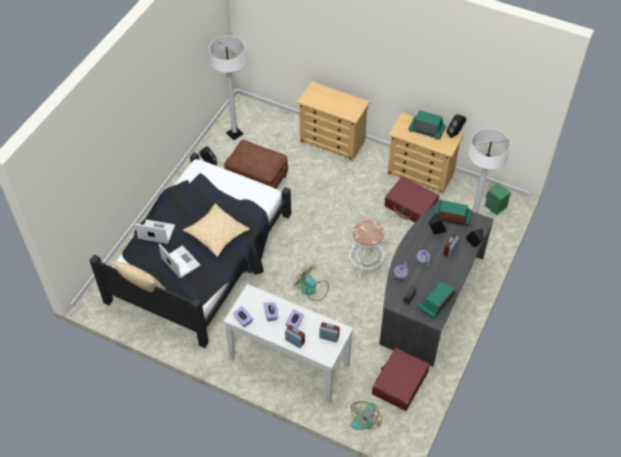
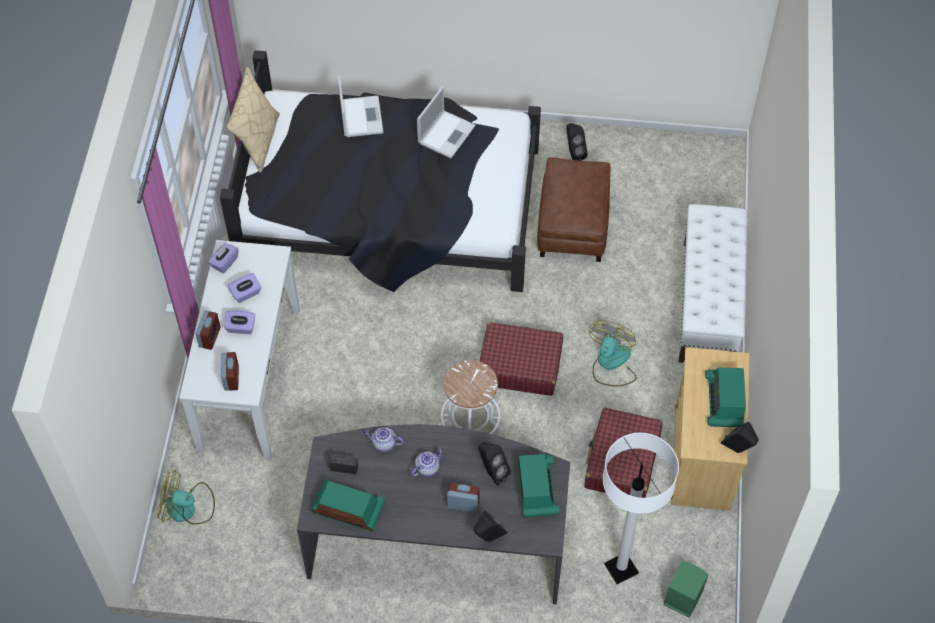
camera: 70 degrees right, 5 degrees up
laptop [159,243,200,278] -> laptop moved to [417,86,476,158]
beige pillow [183,203,250,257] -> none
white floor lamp [209,36,245,140] -> none
fan [293,264,329,301] -> fan moved to [588,320,636,386]
beige dresser [297,81,370,162] -> white bench [679,204,747,363]
red suitcase [372,348,430,411] -> red suitcase moved to [480,322,563,396]

